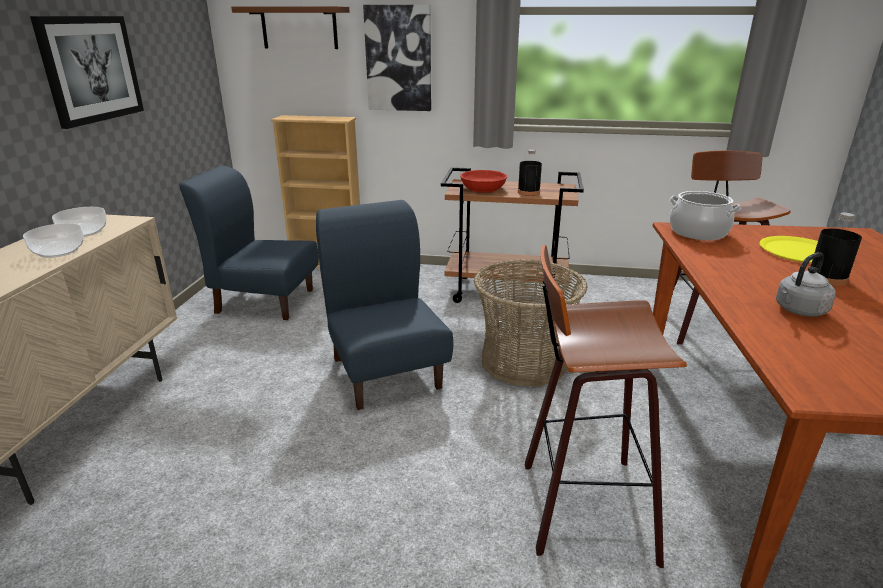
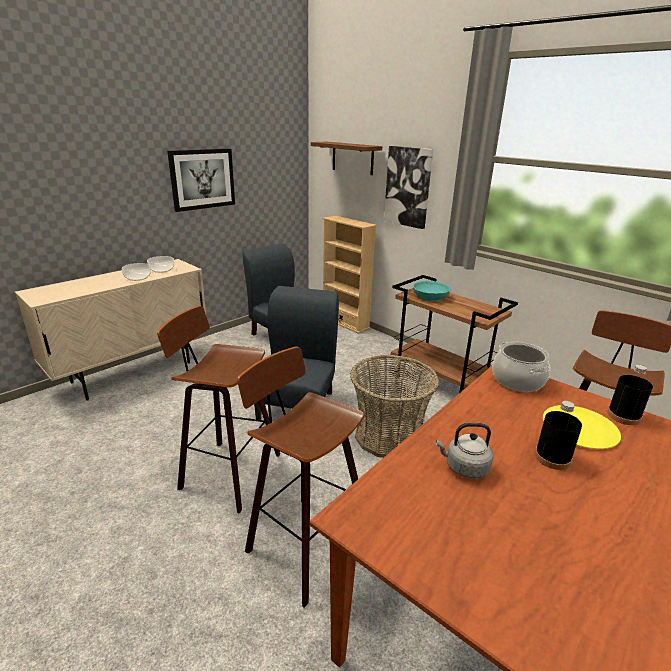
camera: 35 degrees right, 0 degrees up
red bowl [460,170,507,193] -> turquoise bowl [413,281,451,301]
black bottle [518,149,542,196] -> black bottle moved to [607,365,653,425]
none -> stool [157,306,280,514]

